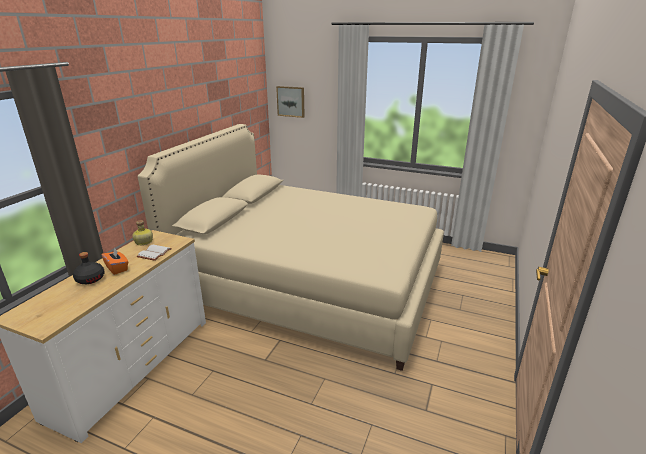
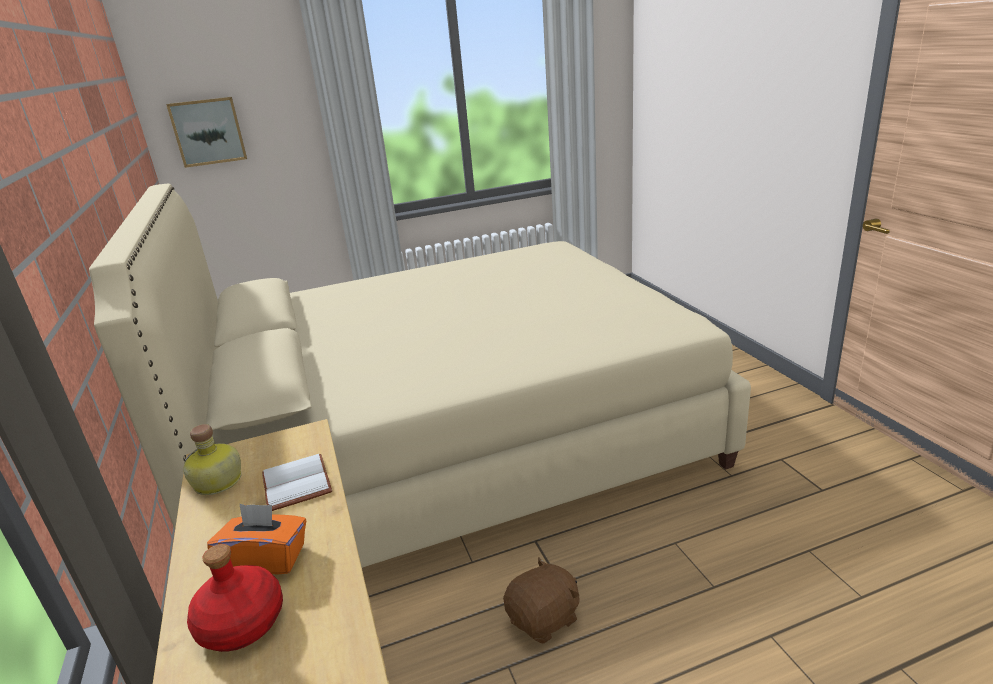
camera: 40 degrees left, 0 degrees up
black bottle [73,252,105,284] -> red bottle [187,544,283,652]
none -> brown plush toy [503,557,580,643]

